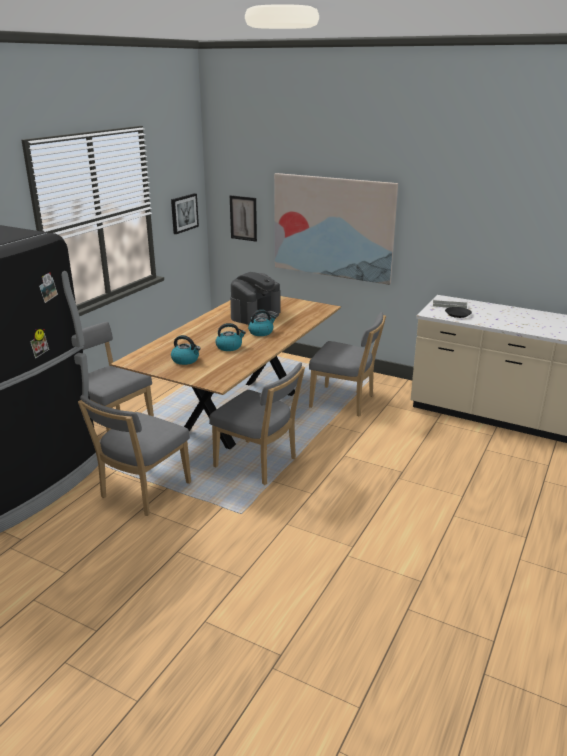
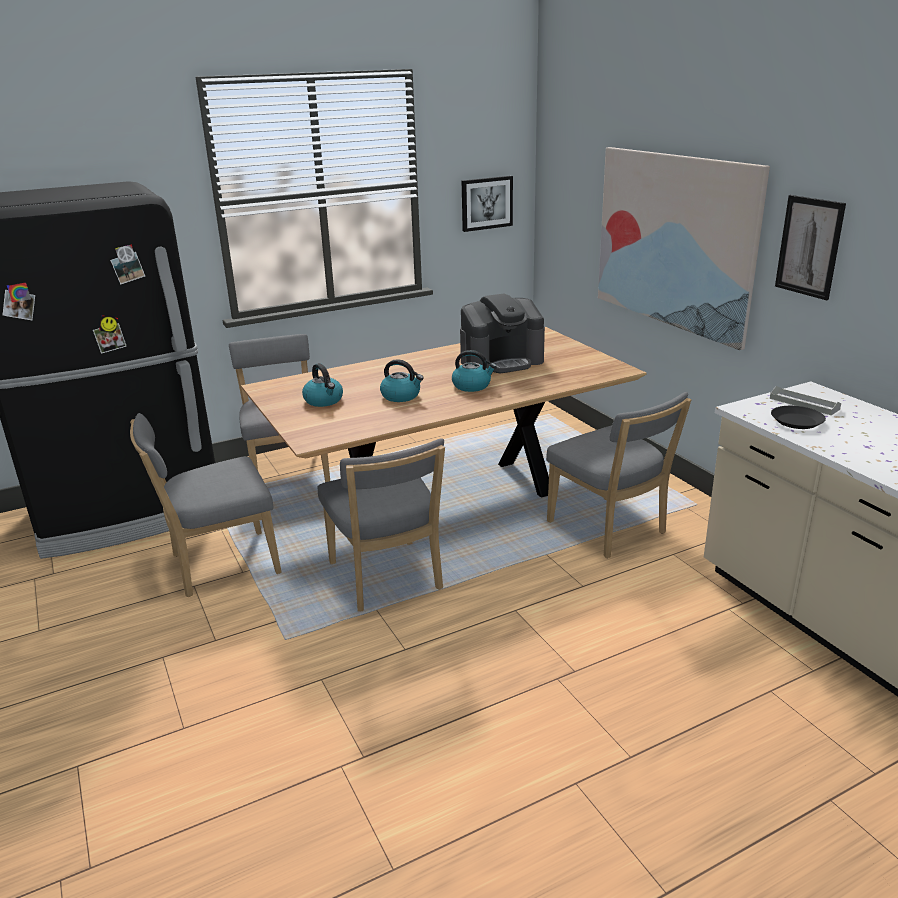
camera: 35 degrees right, 0 degrees up
picture [230,195,257,242] -> picture moved to [775,195,846,300]

